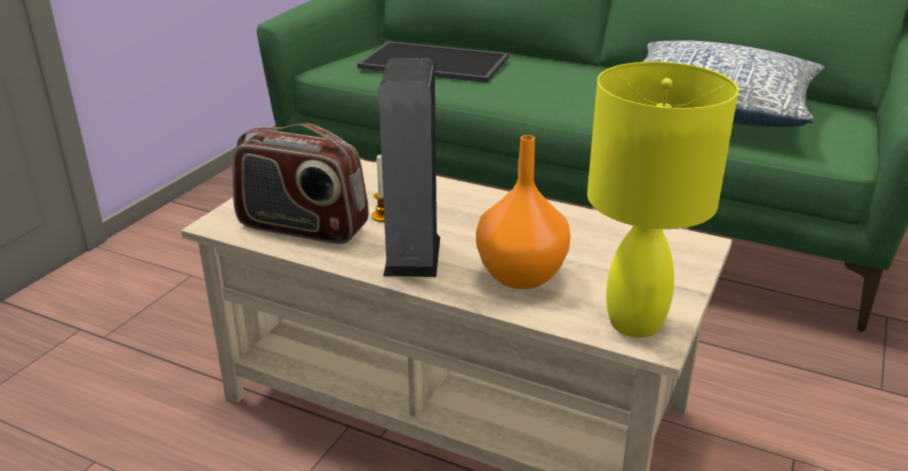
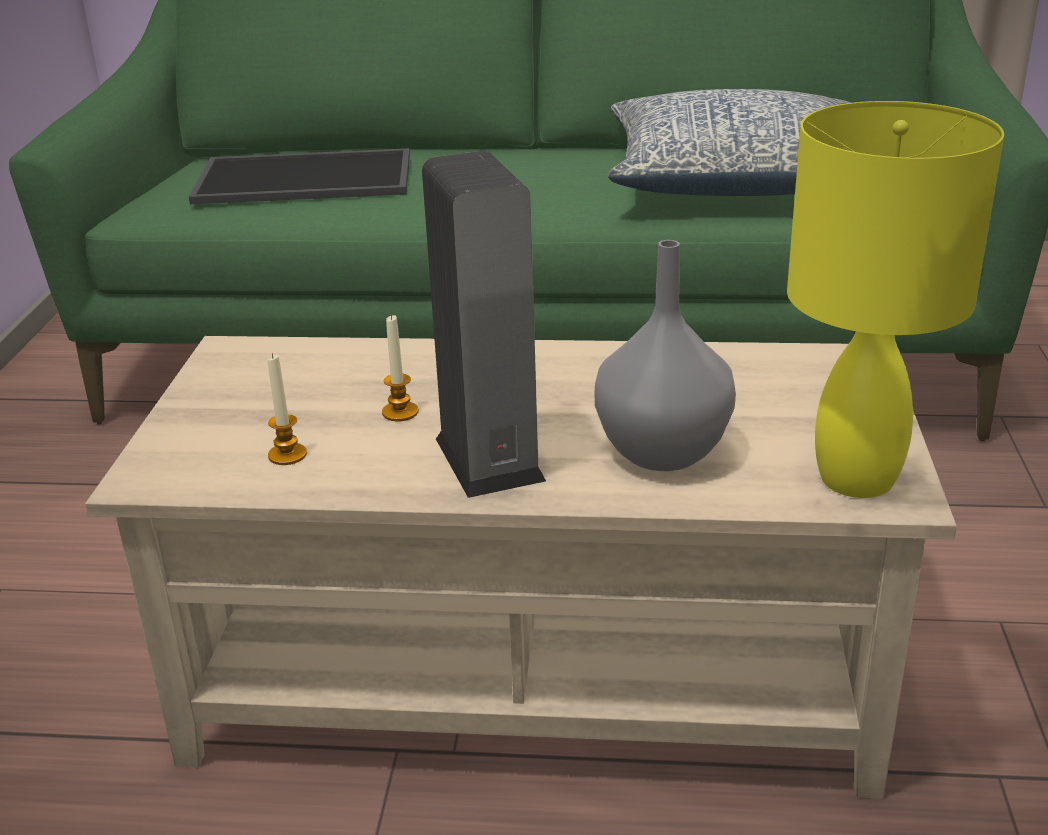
camera: 20 degrees left, 0 degrees up
radio [232,123,369,244] -> candle [268,353,307,465]
orange vase [476,135,571,289] -> grey vase [594,240,736,471]

